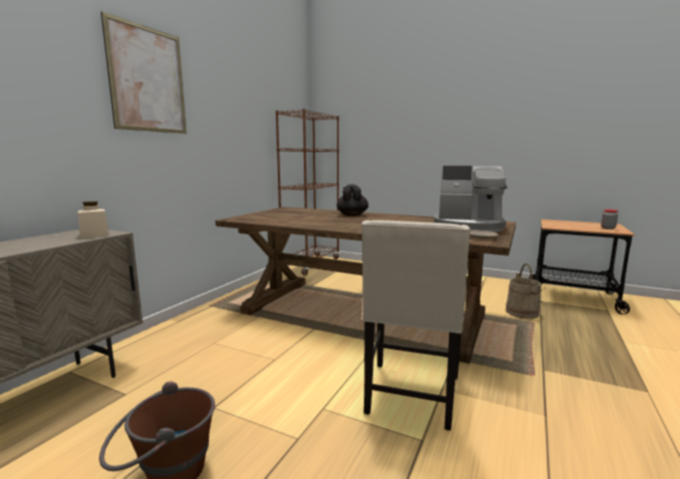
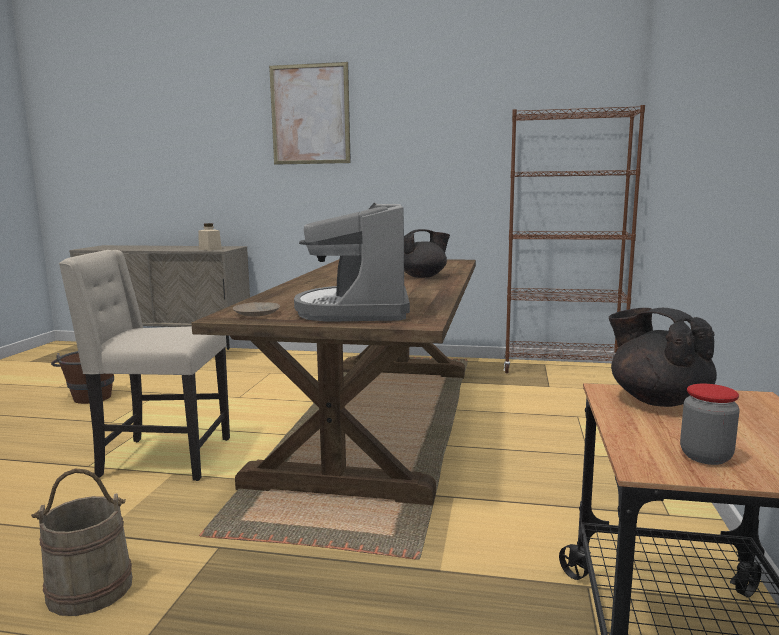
camera: 75 degrees right, 0 degrees up
beige bucket [506,263,541,319] -> beige bucket moved to [31,469,132,616]
none -> black teapot [609,308,717,407]

